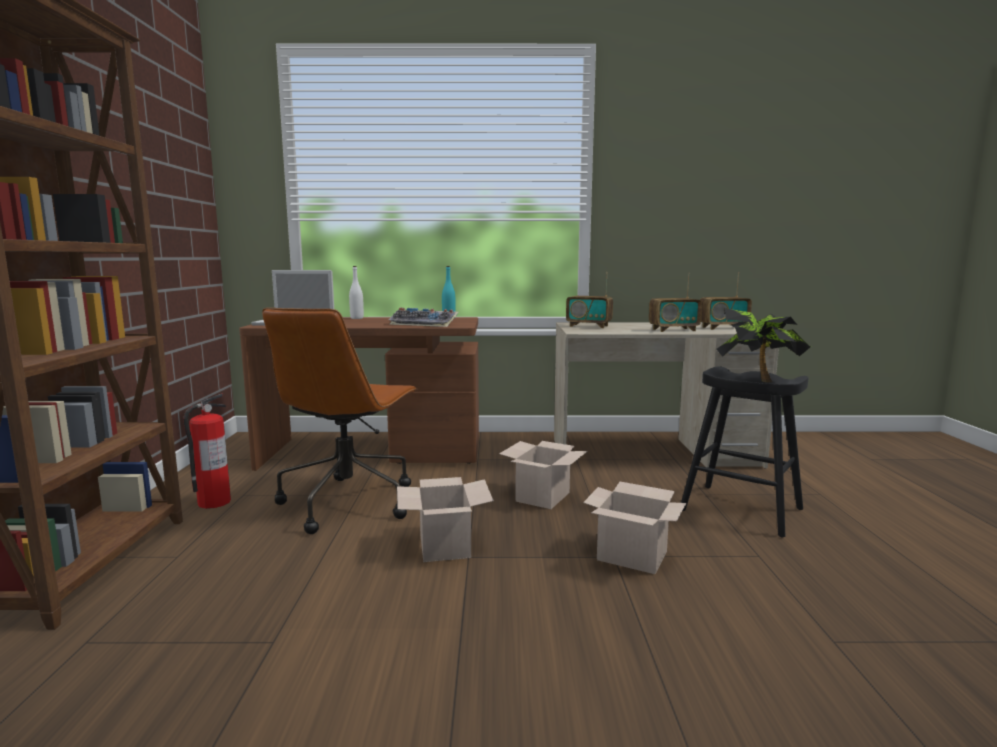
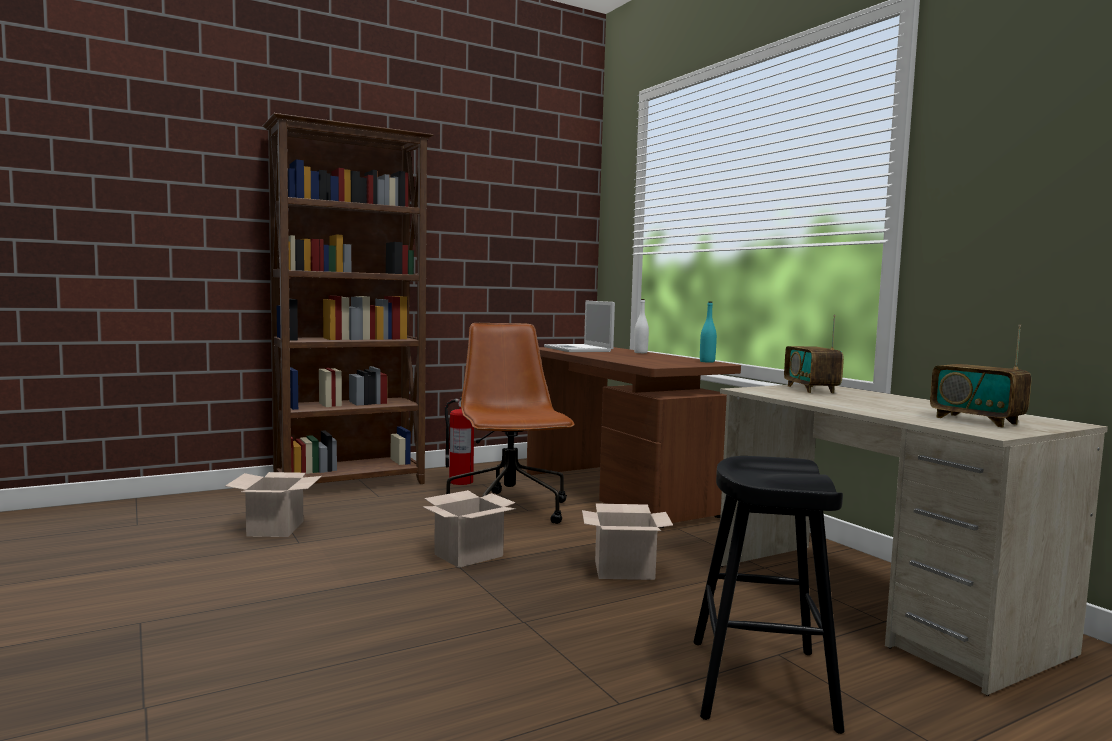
camera: 60 degrees right, 5 degrees down
brown office chair [262,308,418,534] -> brown office chair turned 90 degrees clockwise [446,323,575,524]
keyboard [388,308,459,327] -> none
cardboard box [583,482,686,574] -> cardboard box moved to [226,472,322,537]
radio [649,272,702,332] -> none
potted plant [717,308,811,382] -> none

